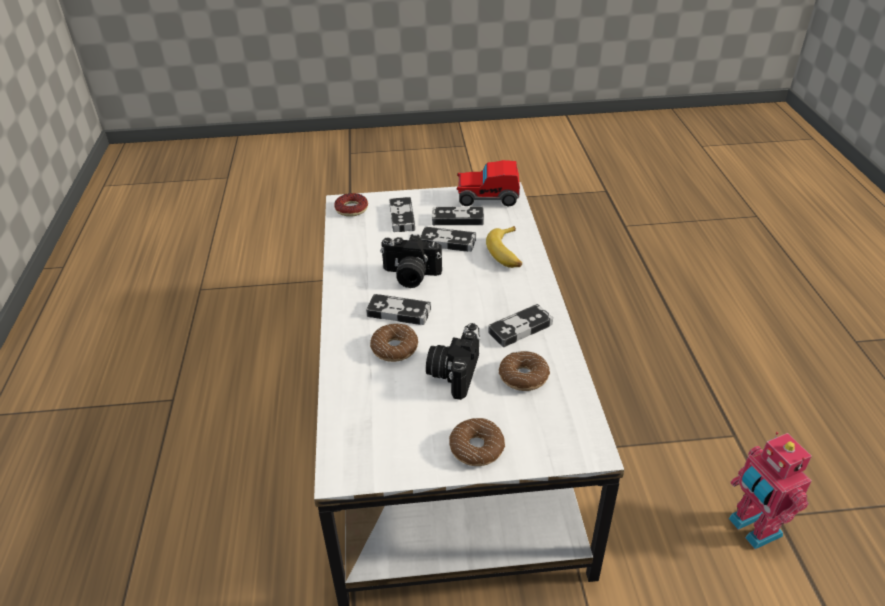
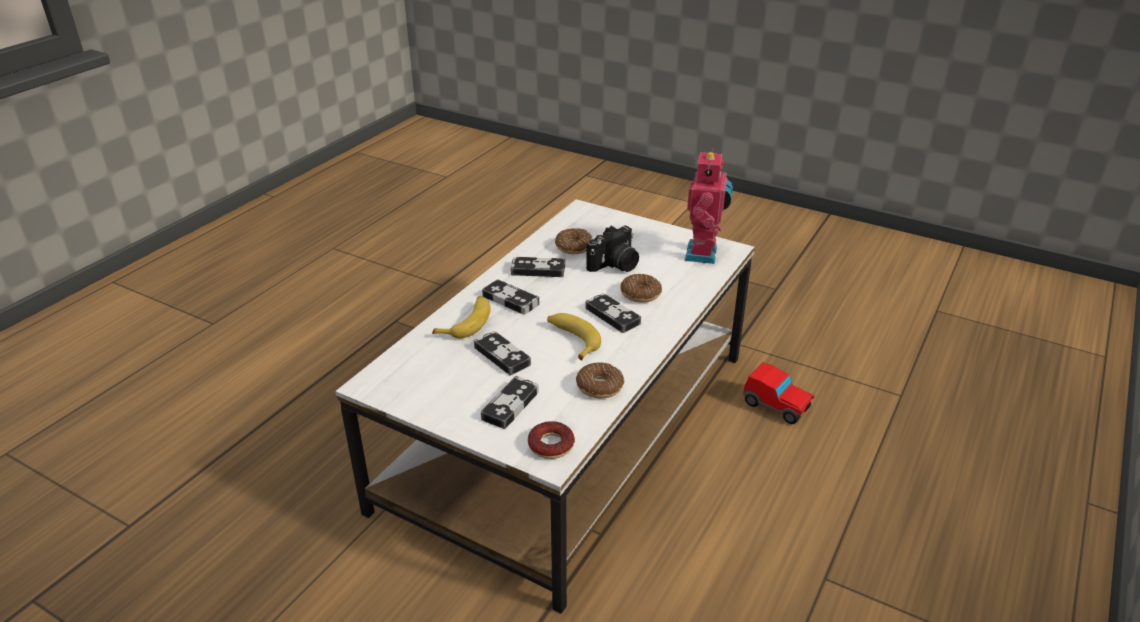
camera: 145 degrees left, 5 degrees down
camera [380,234,442,288] -> banana [547,313,601,360]
game controller [432,206,484,225] -> game controller moved to [482,279,540,315]
donut [449,418,505,466] -> donut moved to [576,362,624,398]
toy car [457,160,520,206] -> toy car moved to [743,362,815,424]
toy robot [729,432,812,549] -> toy robot moved to [685,148,733,264]

